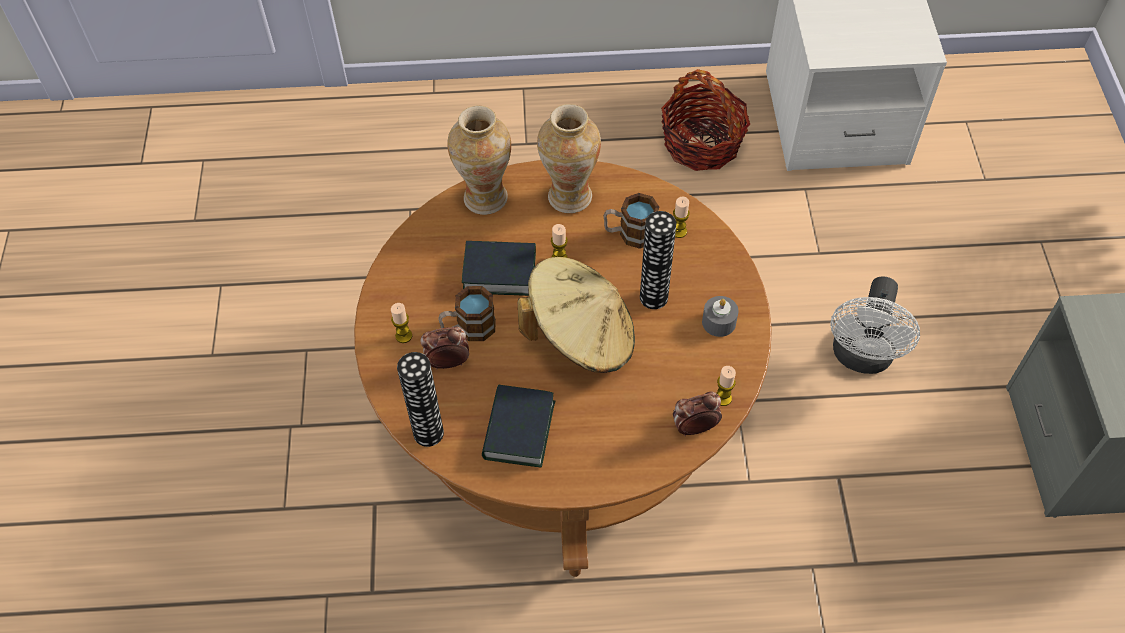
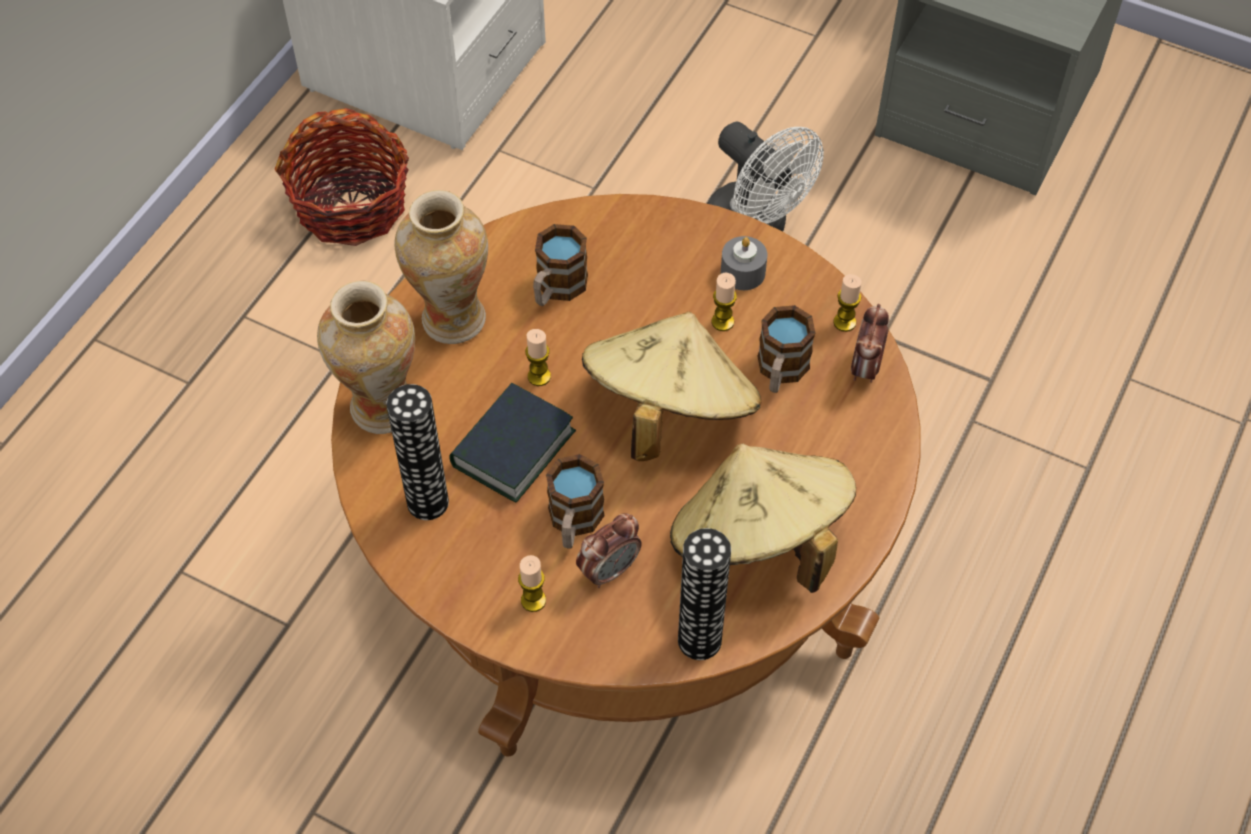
camera: 60 degrees left, 0 degrees up
alarm clock [420,327,469,370] -> alarm clock turned 150 degrees counterclockwise [576,513,642,588]
book [482,385,555,467] -> beige hat [670,444,856,593]
vase [640,211,676,309] -> vase moved to [386,384,449,520]
candle [673,197,690,238] -> candle moved to [711,273,737,331]
none -> mug [757,305,815,393]

